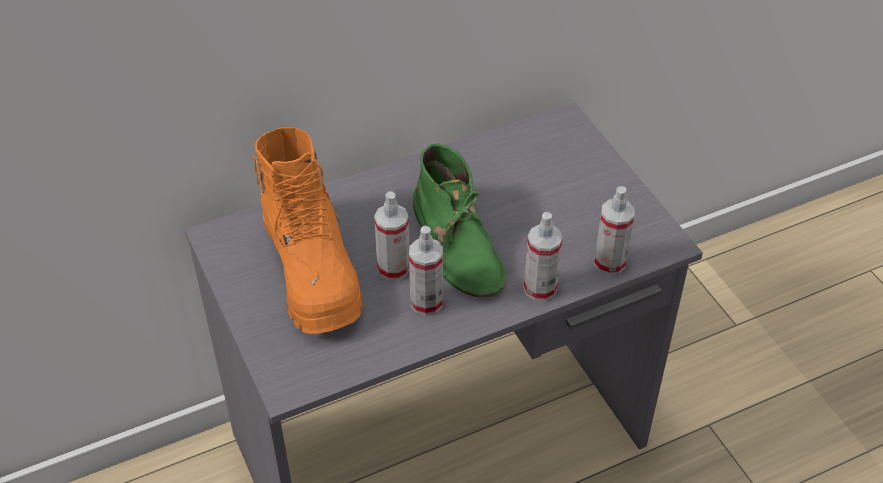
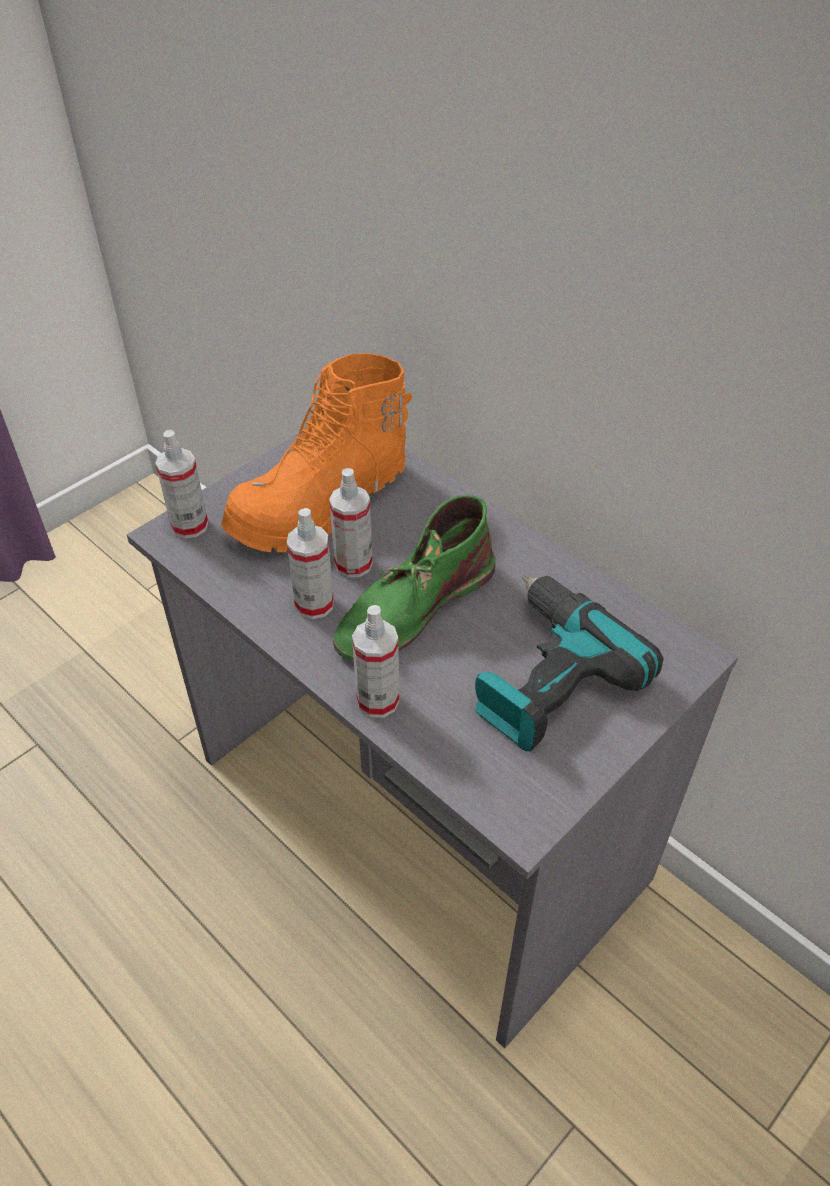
camera: 70 degrees right, 0 degrees up
spray bottle [594,186,635,275] -> spray bottle moved to [155,430,208,539]
none -> power drill [475,576,664,751]

